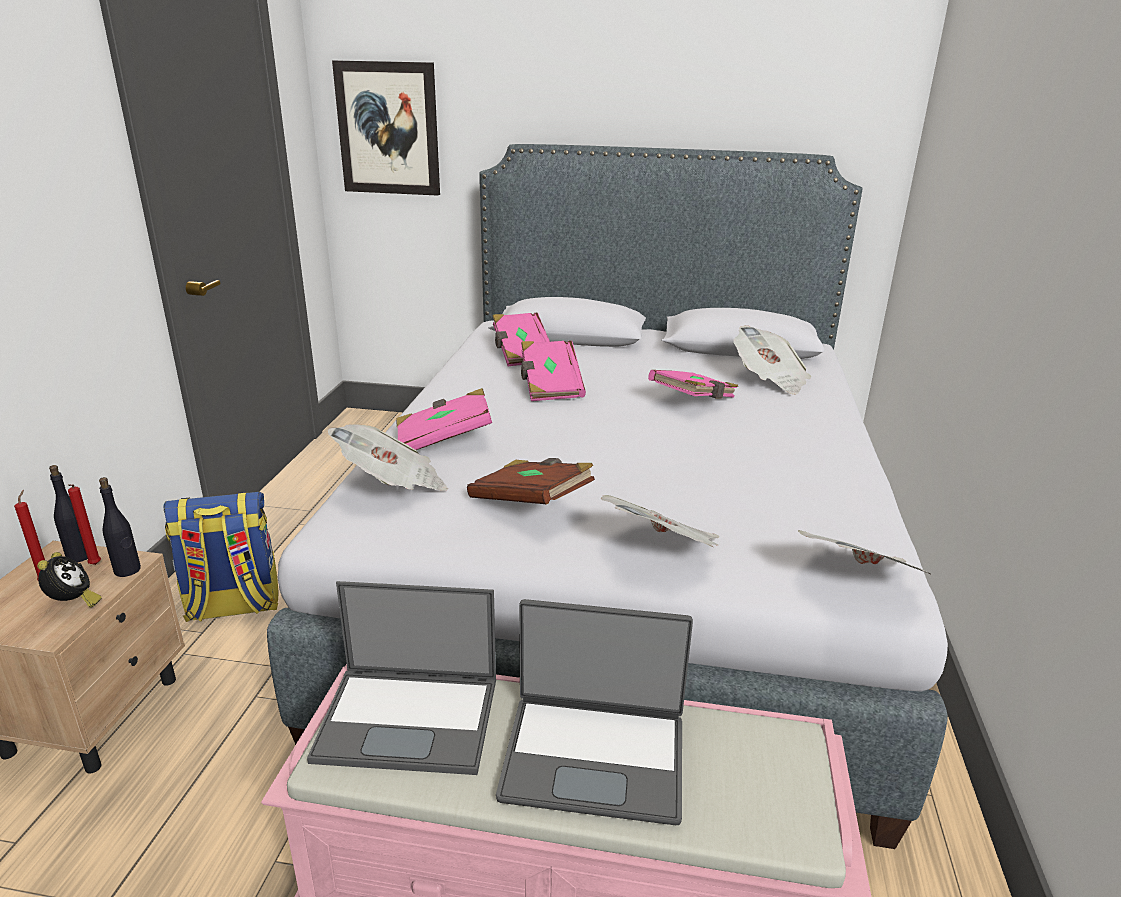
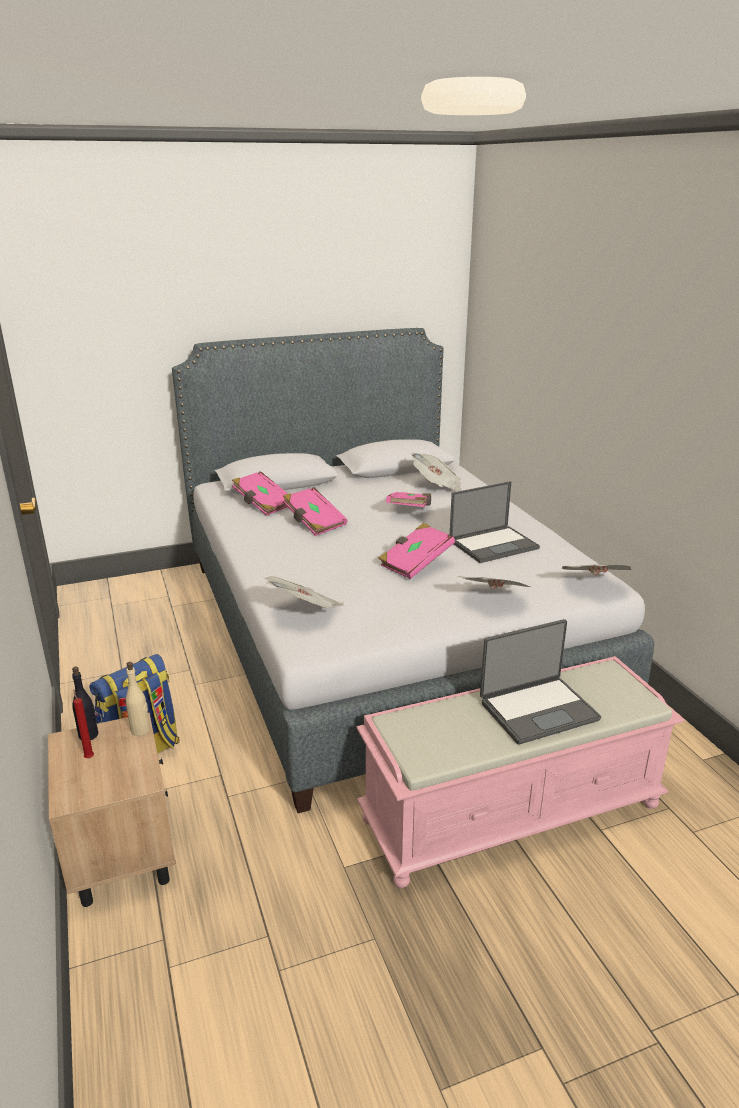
camera: 30 degrees left, 0 degrees up
alarm clock [37,552,102,608] -> none
red candle [68,484,101,565] -> none
black bottle [99,477,141,577] -> beige bottle [126,662,150,736]
laptop [307,581,496,775] -> laptop moved to [450,481,540,563]
picture [332,60,440,196] -> none
pink book [396,388,492,450] -> pink book moved to [378,523,455,579]
brown book [467,458,595,504] -> none

